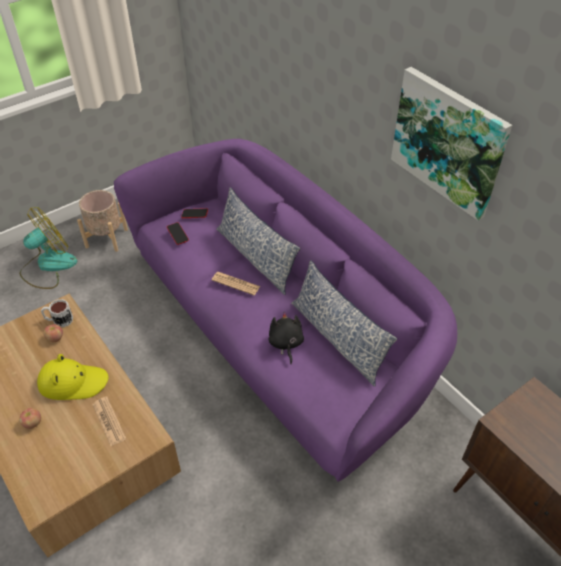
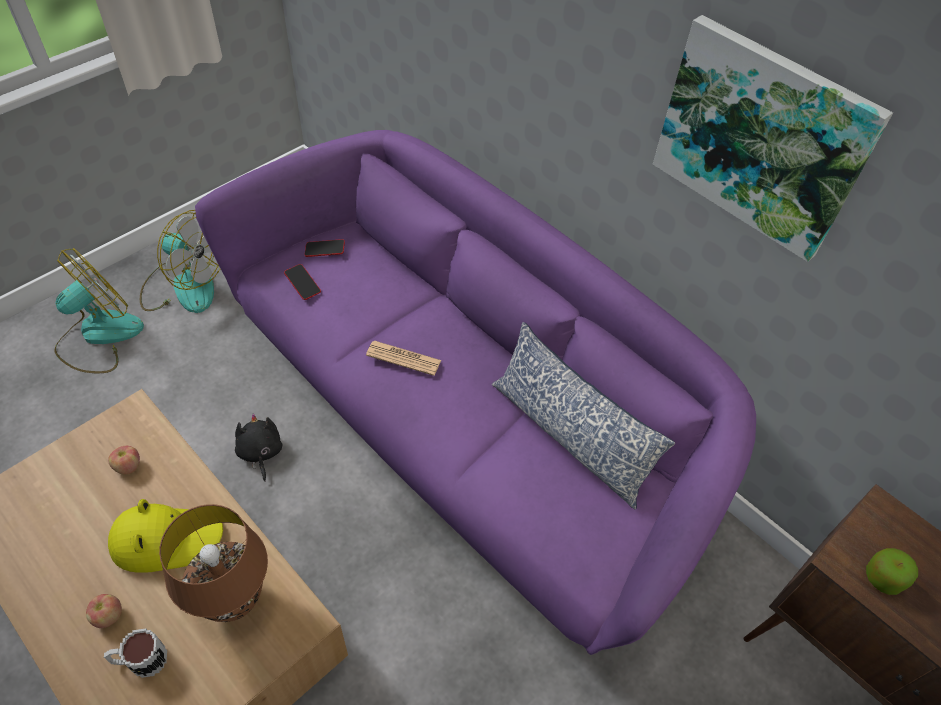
camera: 10 degrees left, 5 degrees up
mug [41,299,73,327] -> mug moved to [104,628,167,678]
beige planter [77,190,128,252] -> fan [140,210,220,313]
newspaper [92,397,126,446] -> brown table lamp [159,504,268,622]
pillow [216,187,300,295] -> none
black plush toy [269,312,304,365] -> black plush toy moved to [235,414,282,482]
none -> apple [866,548,918,595]

